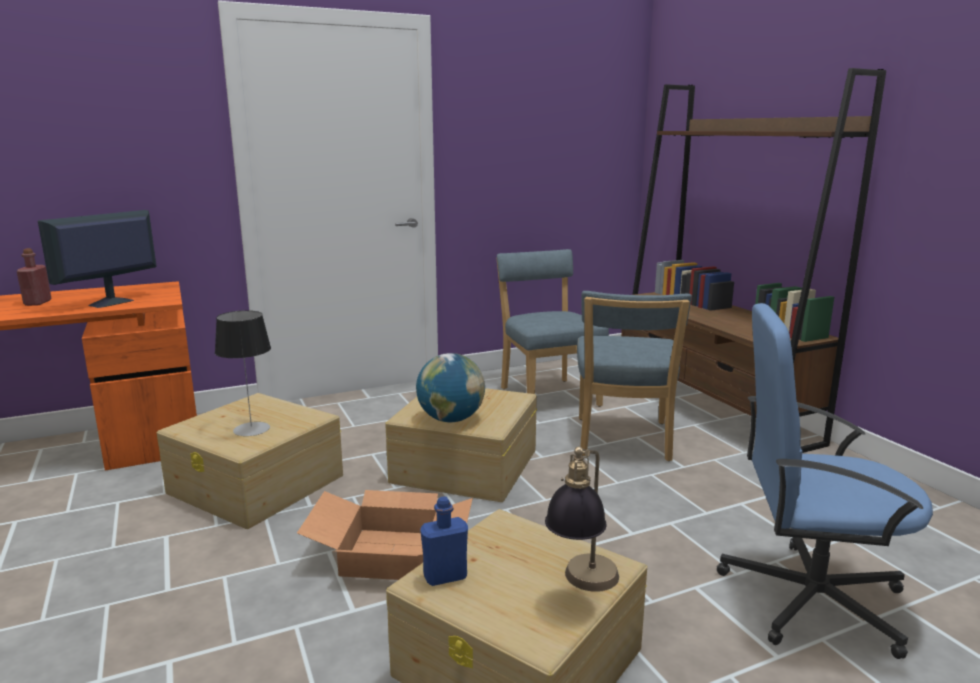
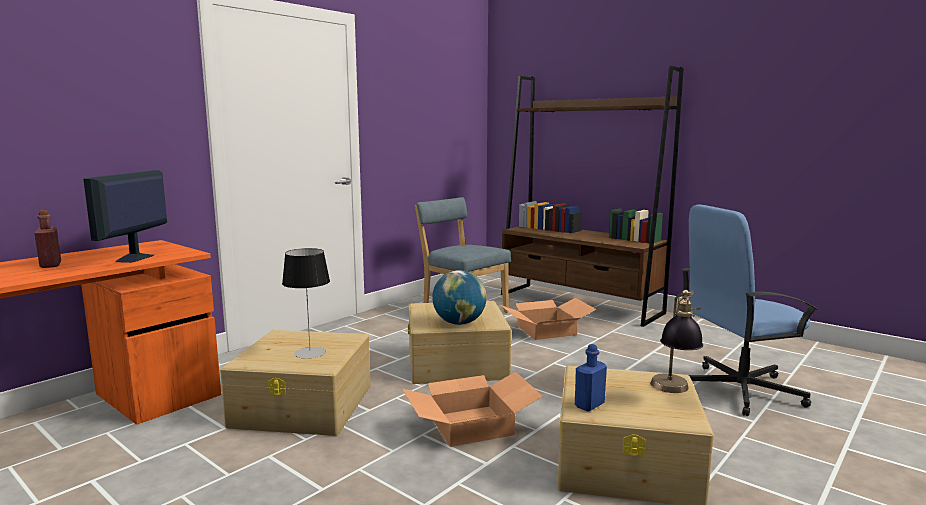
camera: 25 degrees left, 5 degrees down
blue chair [577,291,692,461] -> cardboard box [500,298,597,340]

